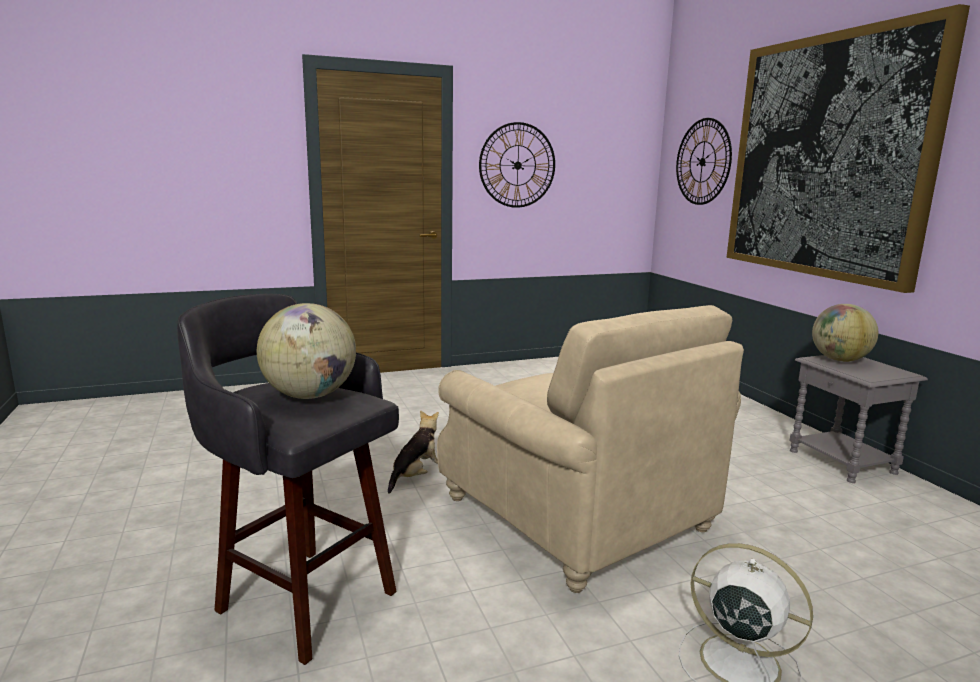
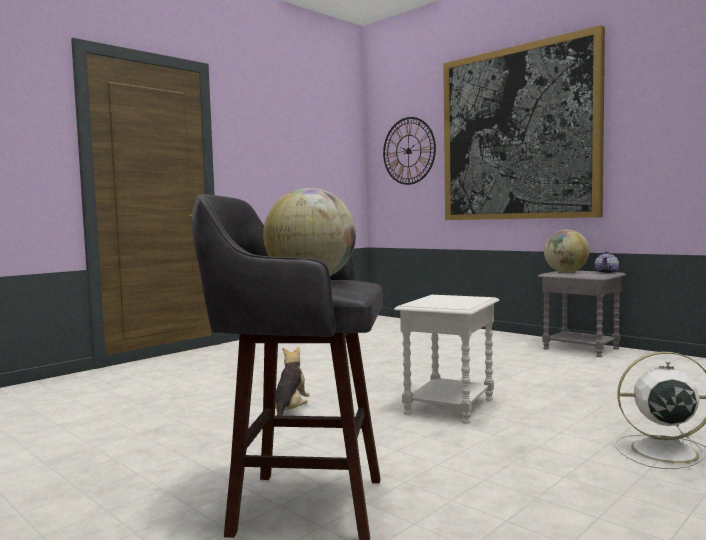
camera: 25 degrees left, 10 degrees down
beige armchair [437,305,744,593] -> white side table [394,295,499,424]
wall clock [479,122,555,208] -> none
none -> teapot [595,251,619,274]

